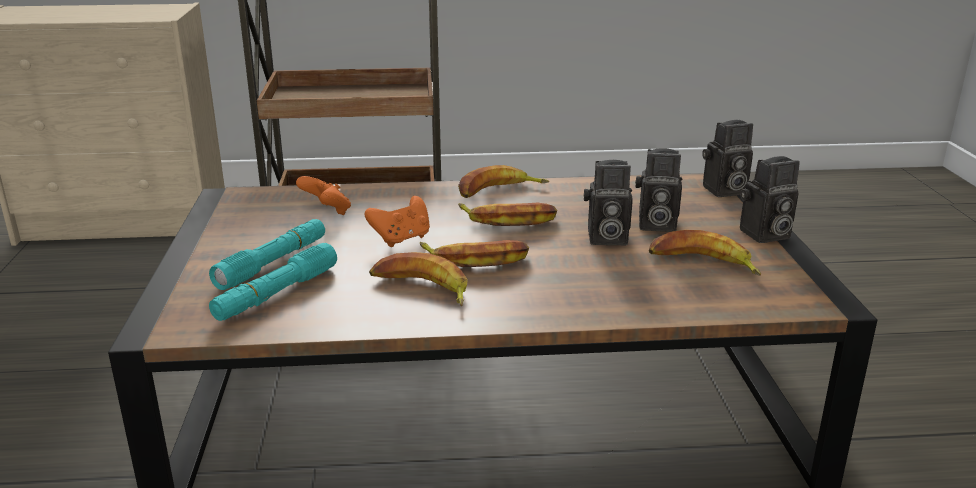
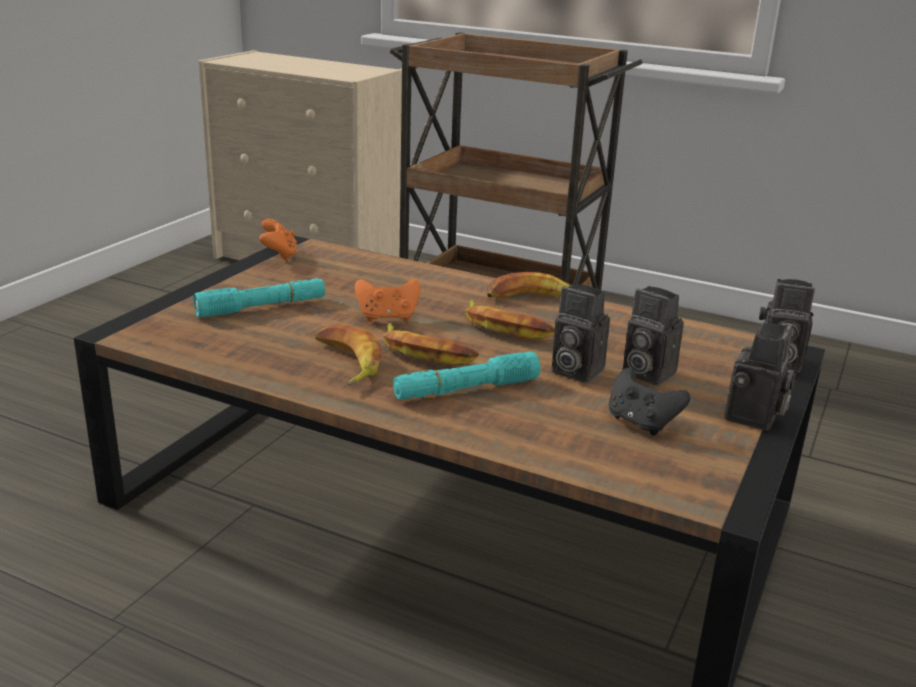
camera: 30 degrees right, 0 degrees up
turquoise flashlight [209,243,337,321] -> turquoise flashlight moved to [393,352,541,400]
orange game controller [296,176,351,215] -> orange game controller moved to [259,219,297,261]
banana [649,230,761,276] -> black game controller [609,368,690,435]
camera [740,156,800,243] -> camera turned 75 degrees counterclockwise [724,322,796,431]

